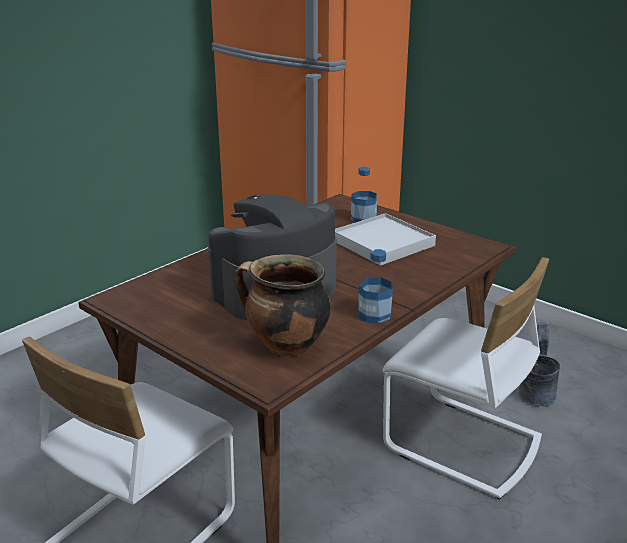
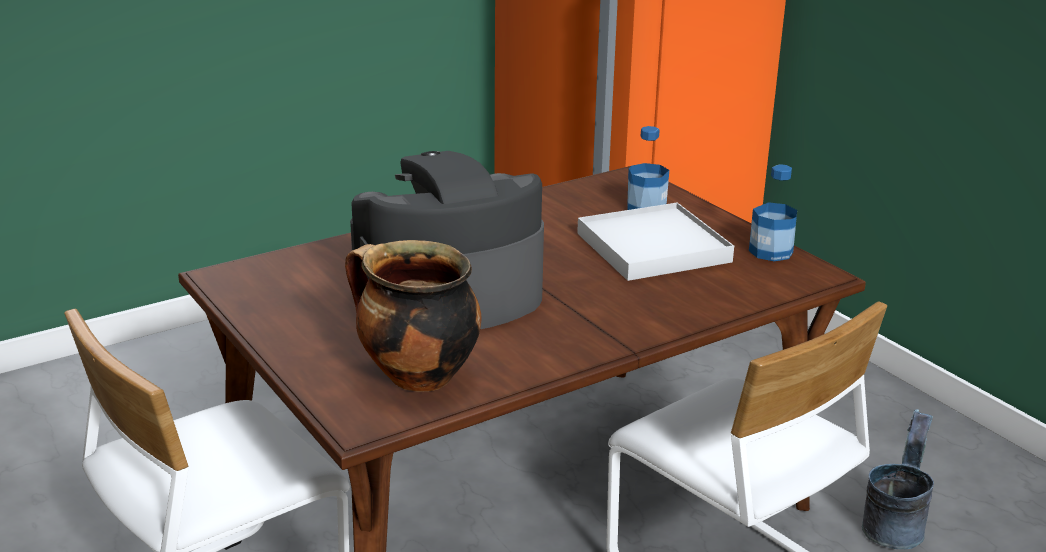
camera: 15 degrees right, 0 degrees up
bottle [358,249,393,324] -> bottle moved to [749,164,797,261]

